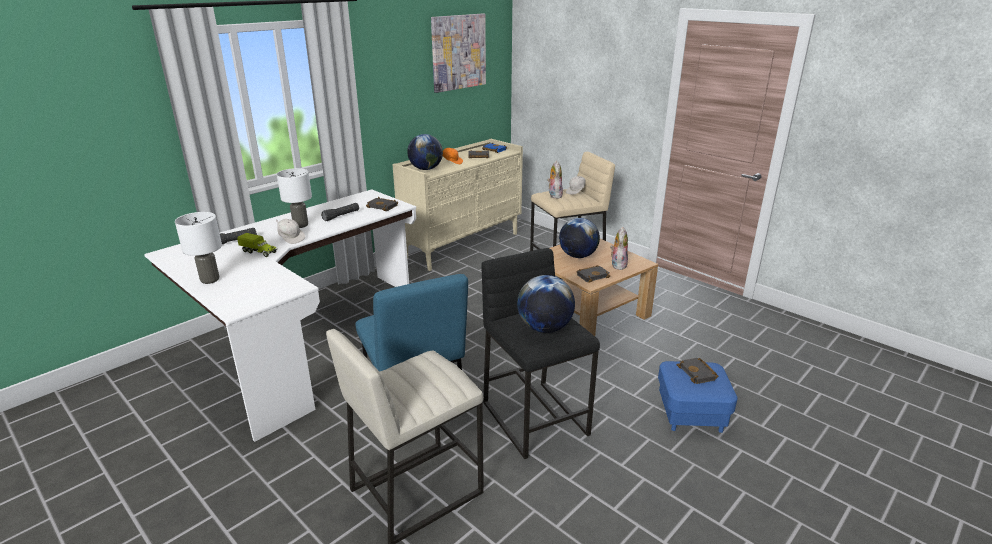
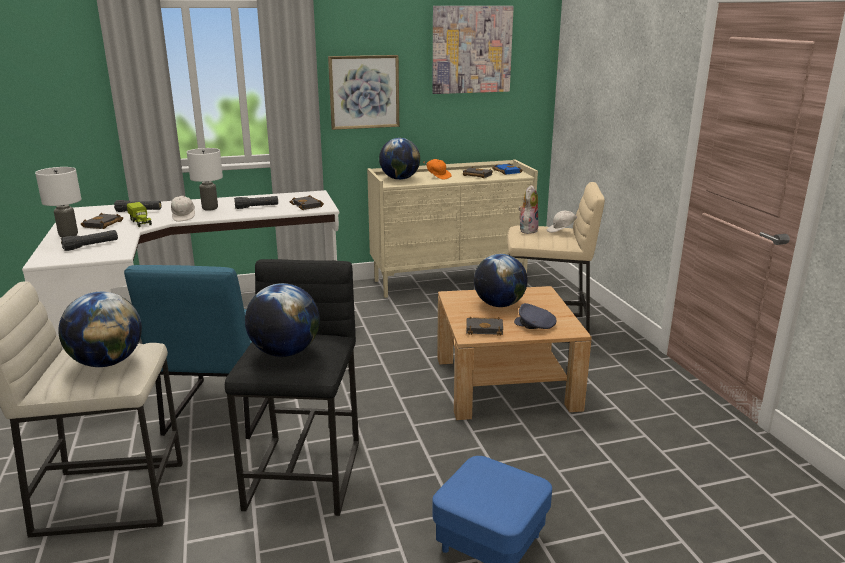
camera: 30 degrees right, 5 degrees down
plush toy [610,227,628,270] -> grey cap [514,303,556,329]
black book [677,358,718,384] -> black book moved to [81,213,123,229]
none -> globe [58,292,142,367]
none -> black flashlight [61,230,118,251]
none -> picture [328,55,399,130]

